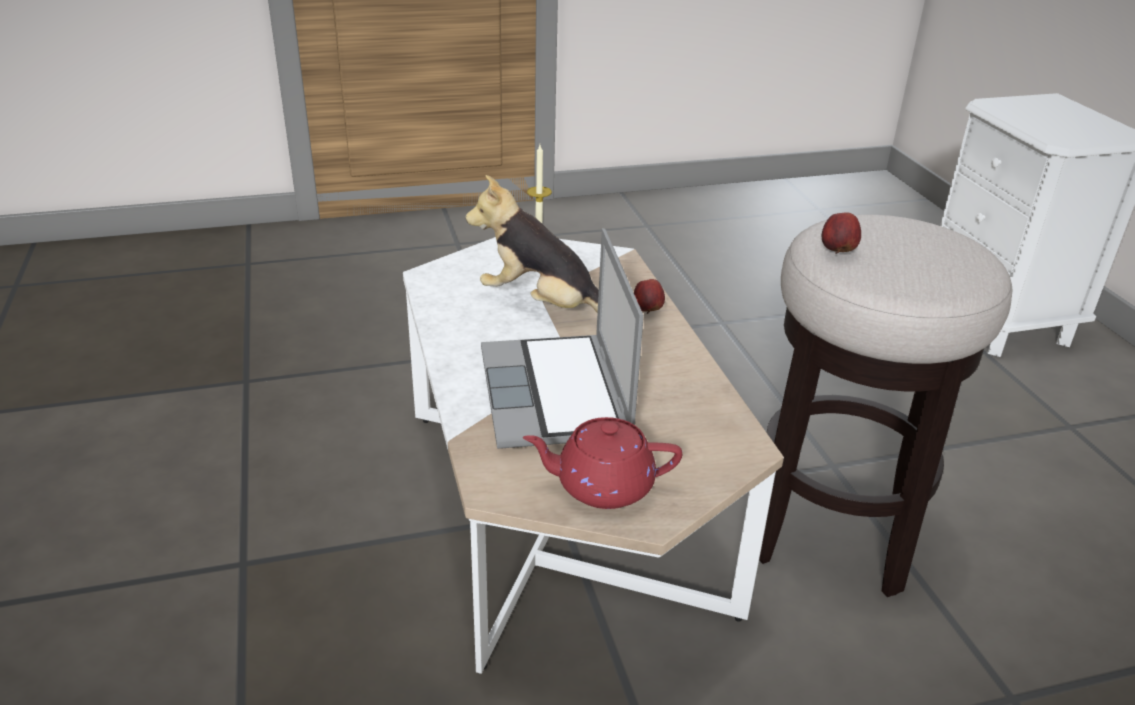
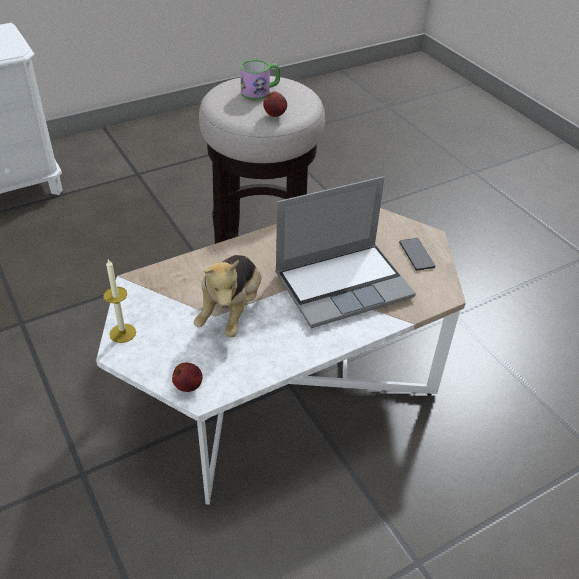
camera: 105 degrees left, 10 degrees up
red teapot [523,417,682,509] -> phone [399,238,435,271]
apple [634,279,665,314] -> apple moved to [172,363,202,392]
none -> mug [240,60,280,100]

